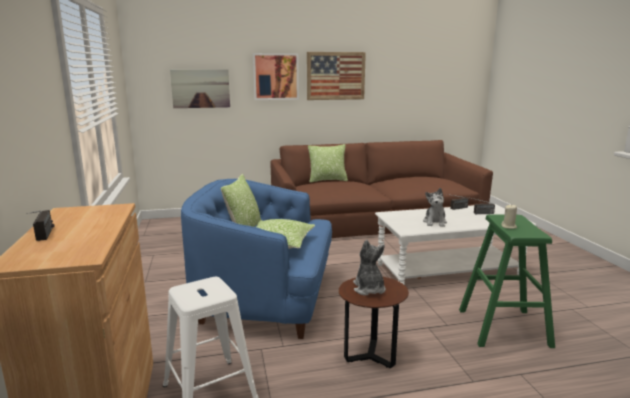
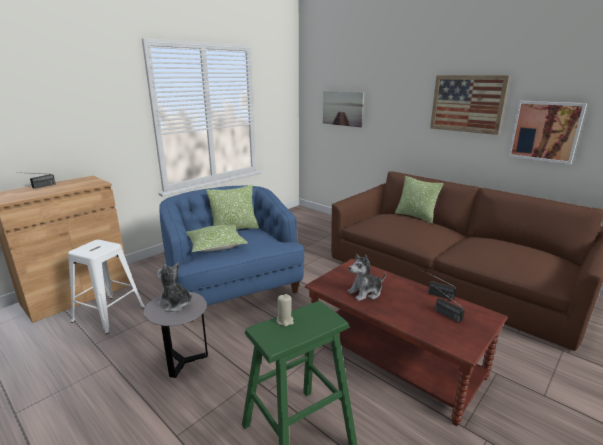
camera: 55 degrees right, 5 degrees up
picture [253,53,299,100] -> picture moved to [508,101,587,164]
brown side table [339,277,409,368] -> grey side table [144,292,208,378]
plush toy [353,240,386,296] -> plush toy turned 105 degrees counterclockwise [157,262,192,312]
white coffee table [375,204,536,285] -> brown coffee table [305,259,508,426]

